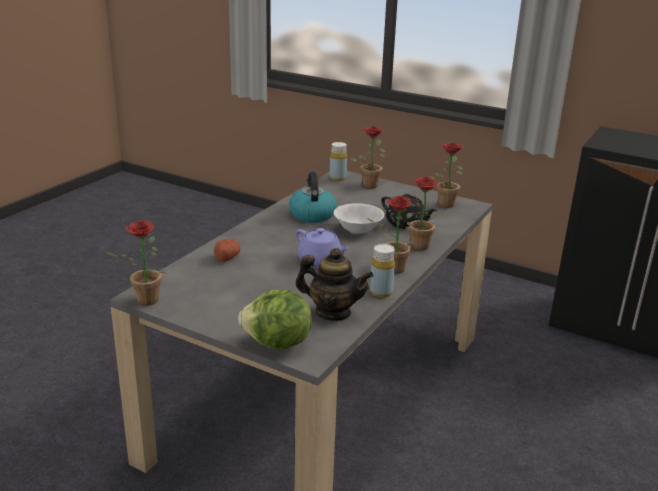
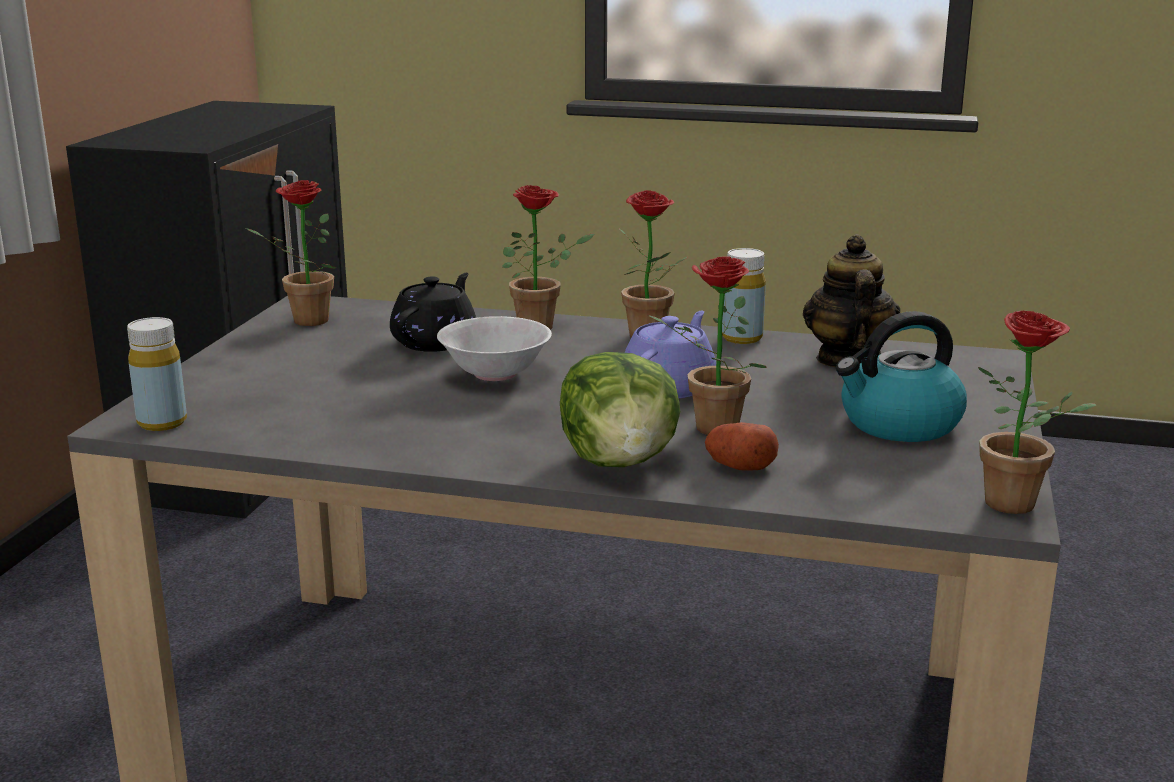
camera: 105 degrees left, 5 degrees down
lettuce [238,290,312,350] -> lettuce moved to [560,352,680,467]
kettle [289,172,336,223] -> kettle moved to [836,311,967,442]
potted plant [350,127,386,188] -> potted plant moved to [648,257,766,435]

